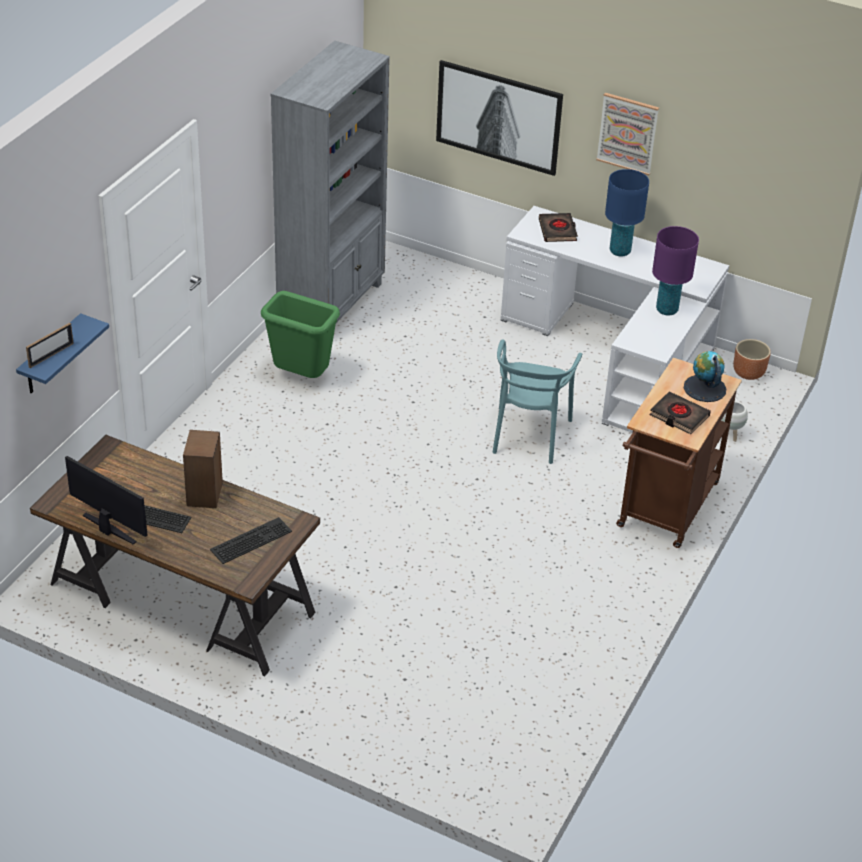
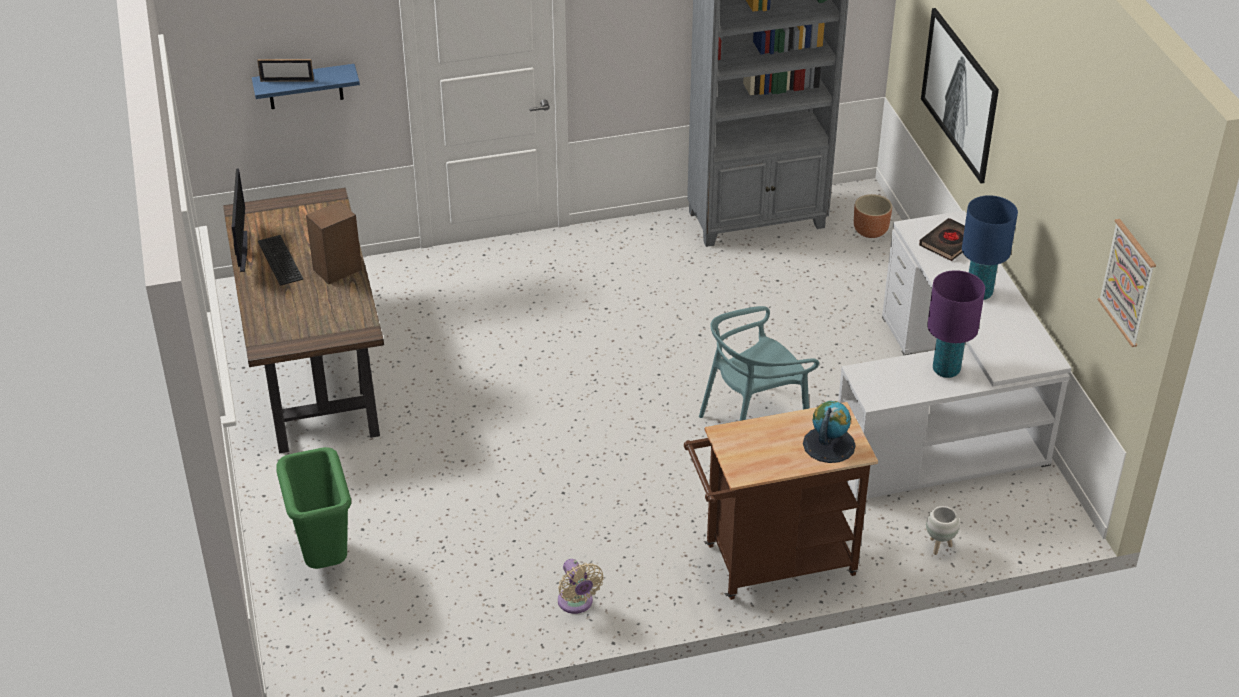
camera: 50 degrees right, 0 degrees up
keyboard [210,517,292,564] -> none
green trash can [261,291,340,378] -> green trash can moved to [276,447,351,569]
picture [596,93,659,176] -> picture moved to [1098,219,1156,347]
black book [650,391,711,434] -> none
brown planter [733,339,771,380] -> brown planter moved to [854,194,892,238]
none -> beige fan [558,559,604,614]

